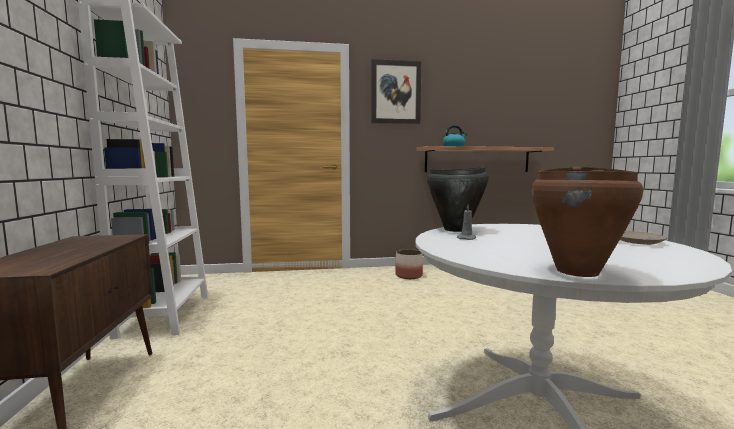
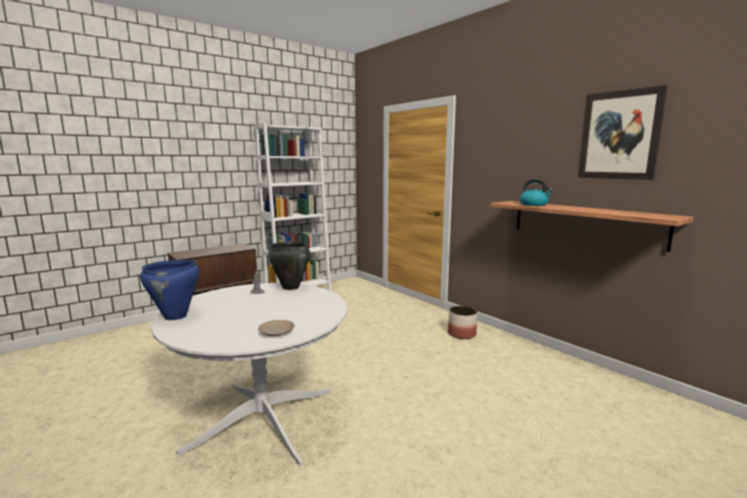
camera: 60 degrees right, 5 degrees up
picture [371,59,421,124] -> picture moved to [578,85,668,180]
brown cooking pot [531,167,643,277] -> blue cooking pot [140,260,199,320]

